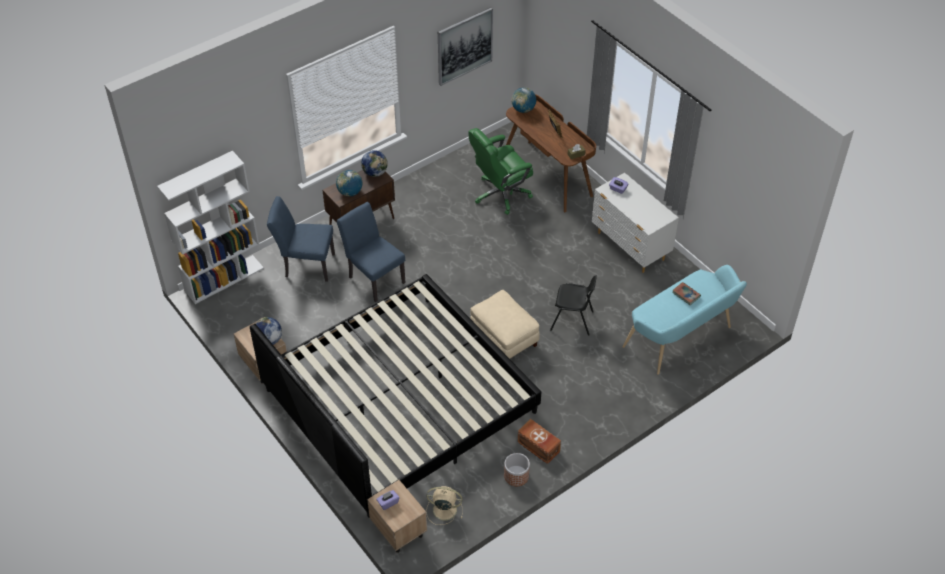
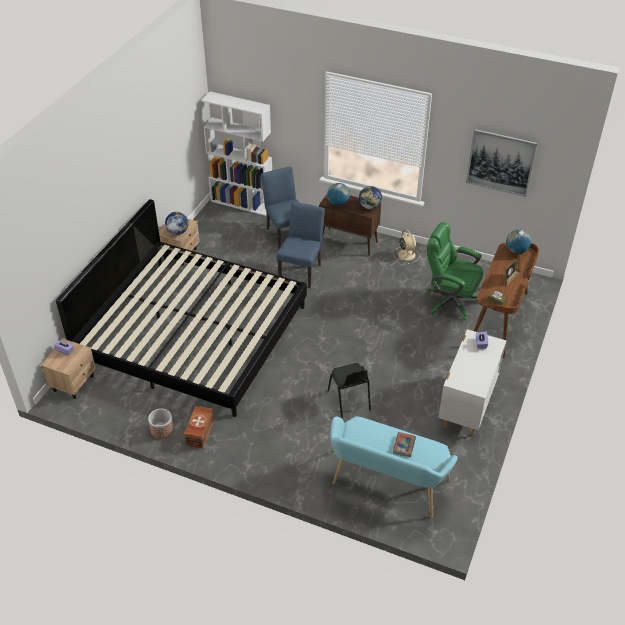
camera: 60 degrees right, 5 degrees down
beige fan [426,486,463,525] -> beige fan moved to [393,229,420,264]
beige ottoman [470,290,540,359] -> none

